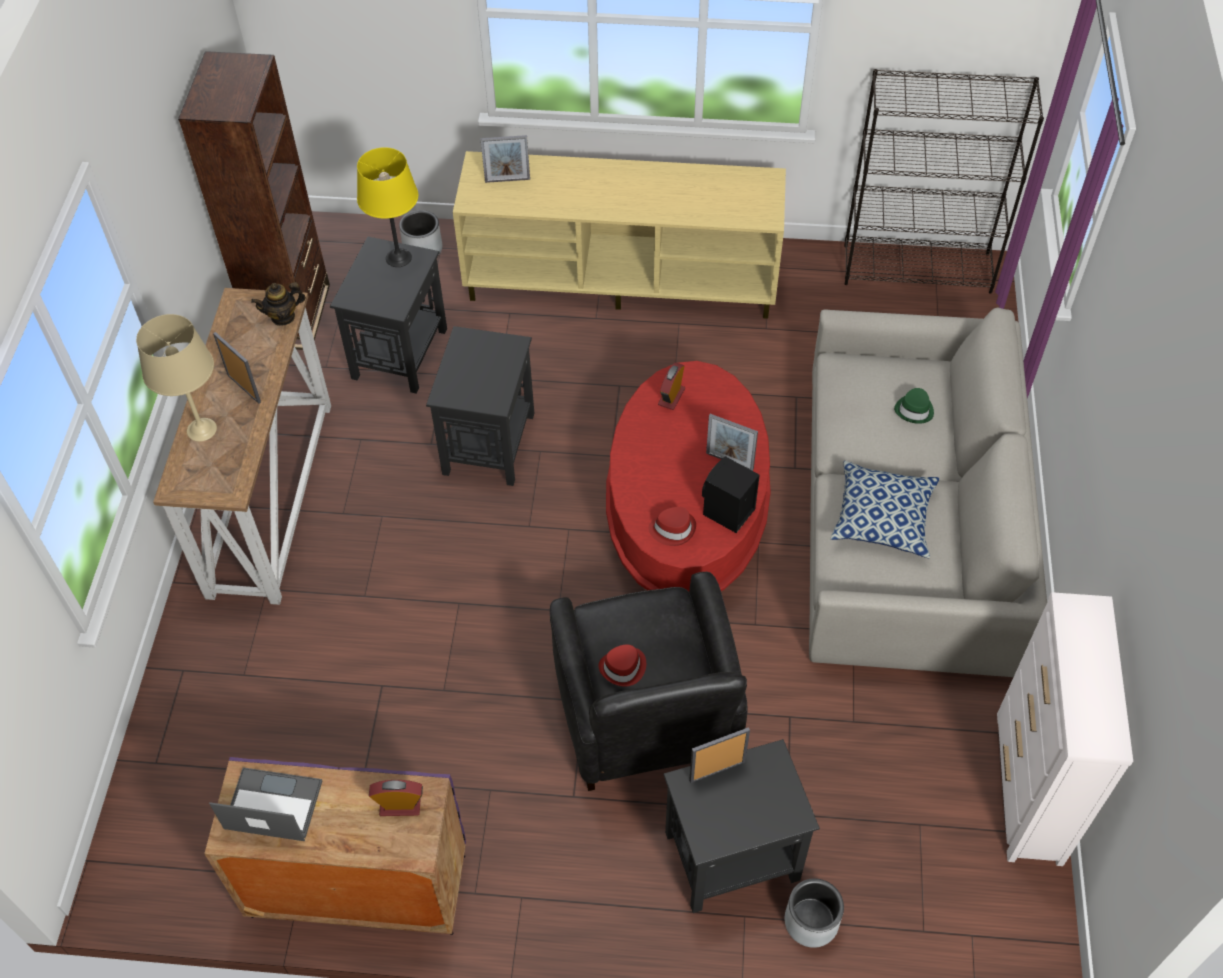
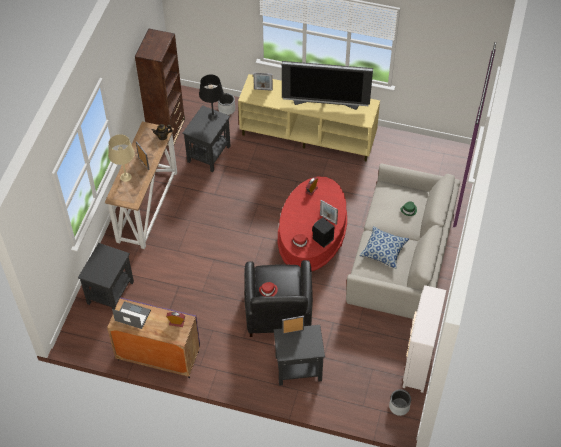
camera: 10 degrees right, 0 degrees up
yellow table lamp [357,147,418,267] -> black table lamp [199,74,224,121]
black side table [426,326,534,486] -> black side table moved to [78,243,134,310]
grey planter [785,878,844,948] -> grey planter moved to [389,389,411,416]
black bookcase [844,69,1044,294] -> none
none -> television [282,61,373,110]

